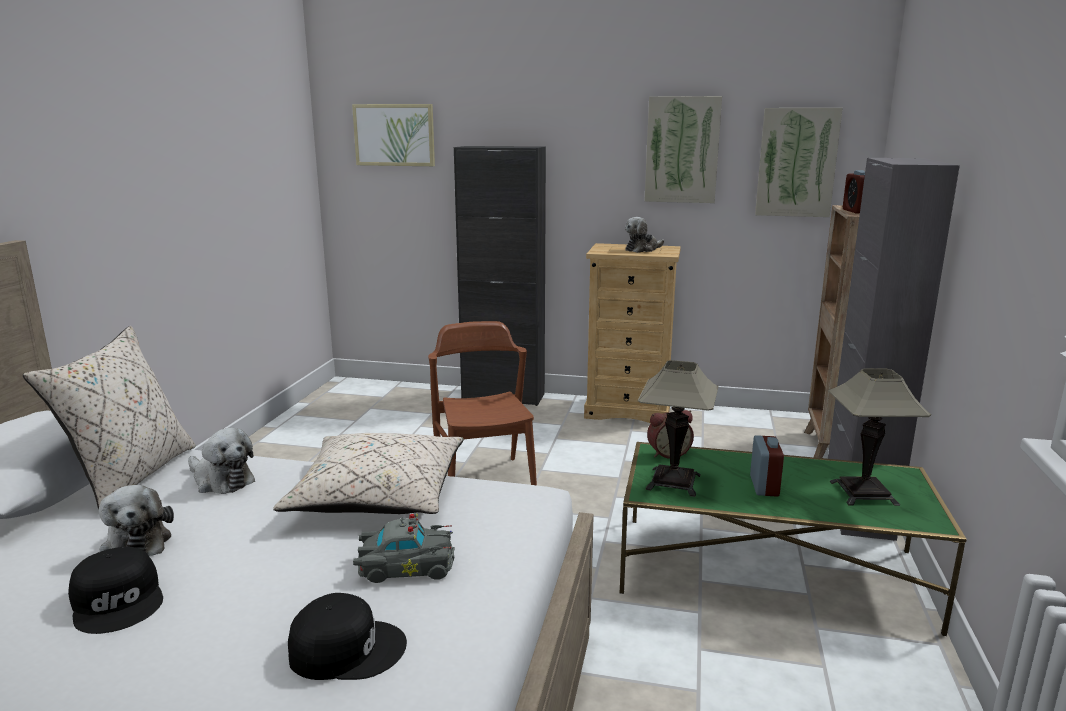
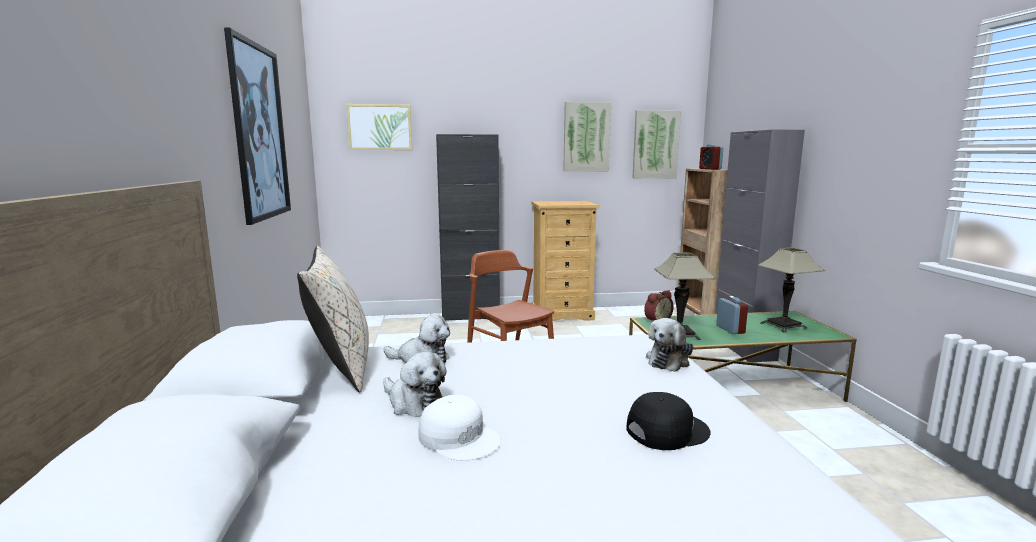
camera: 20 degrees left, 5 degrees down
black cap [68,546,163,634] -> white cap [418,395,501,460]
beige pillow [273,433,463,514] -> none
grey toy car [353,513,454,583] -> none
plush toy [625,217,664,253] -> plush toy moved to [646,318,693,372]
none -> picture [224,27,291,225]

